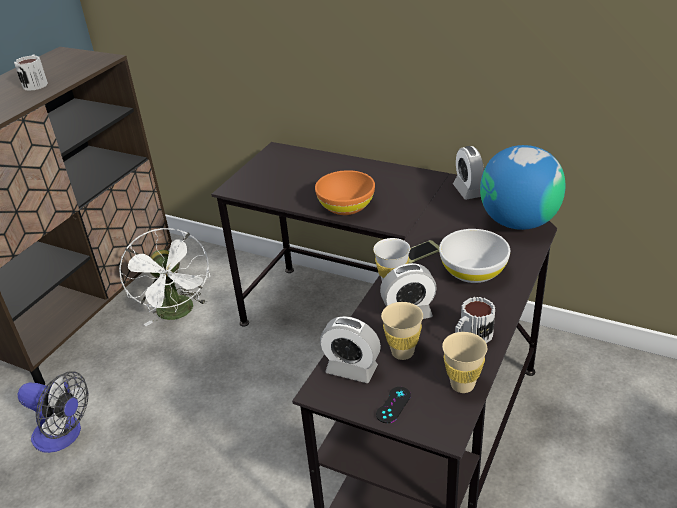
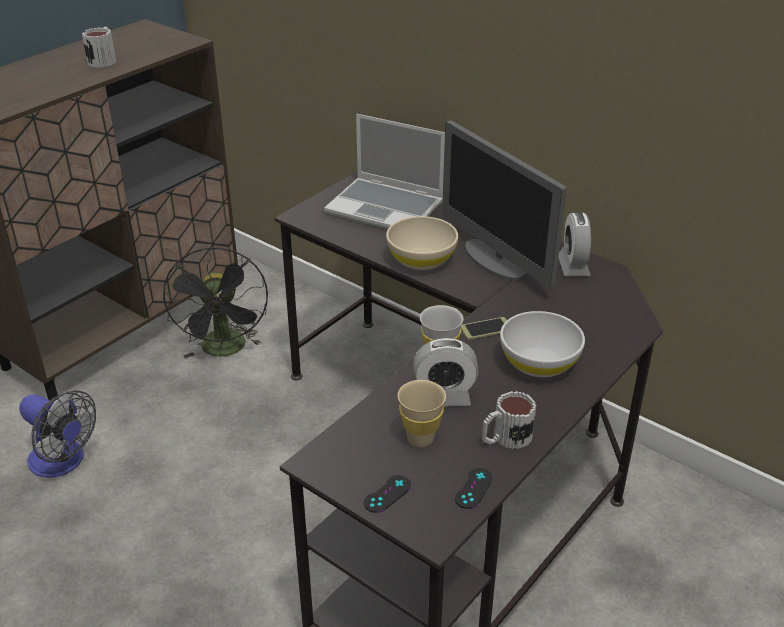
camera: 10 degrees right, 0 degrees up
white fan [119,228,210,326] -> black fan [163,247,268,358]
orange bowl [315,170,375,215] -> beige bowl [386,216,458,270]
alarm clock [320,316,381,383] -> none
beige cup [442,332,487,393] -> black game controller [455,468,493,509]
globe [480,145,565,230] -> none
none -> laptop [324,114,445,229]
none -> monitor [442,120,567,288]

